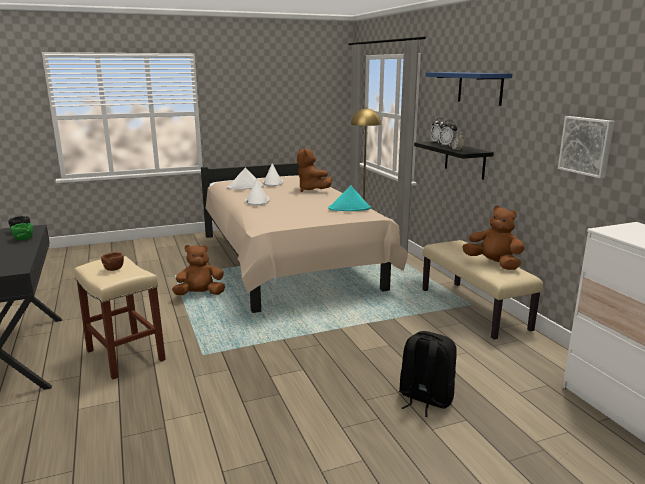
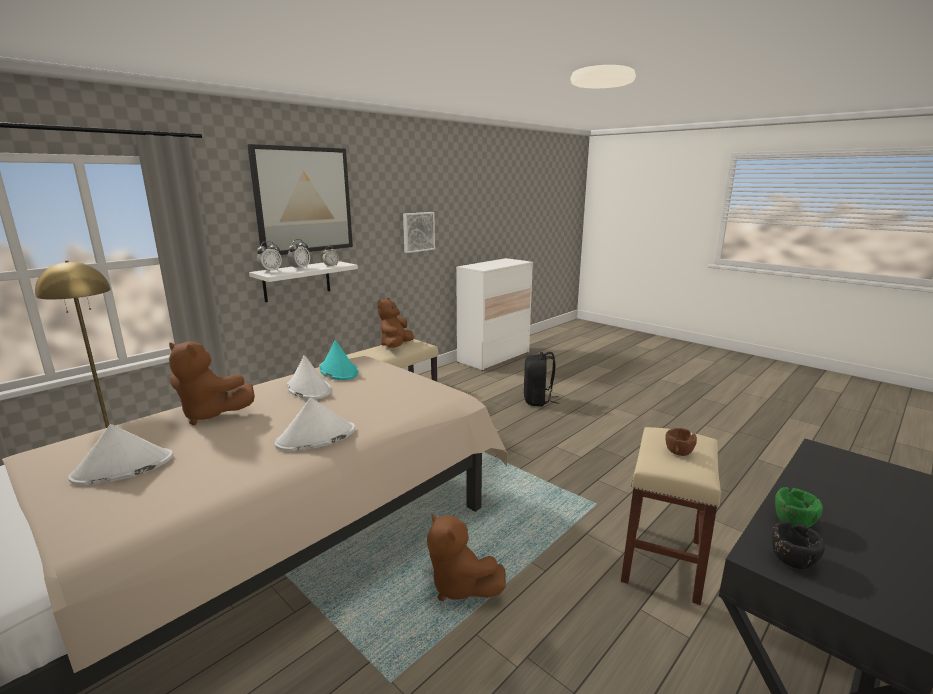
camera: 115 degrees left, 0 degrees up
white hat [227,167,264,190] -> white hat moved to [287,355,331,399]
brown plush toy [297,148,332,192] -> brown plush toy turned 75 degrees clockwise [169,341,255,425]
black shelf [414,141,494,180] -> white shelf [249,261,358,302]
blue shelf [425,72,512,106] -> picture [247,144,353,255]

